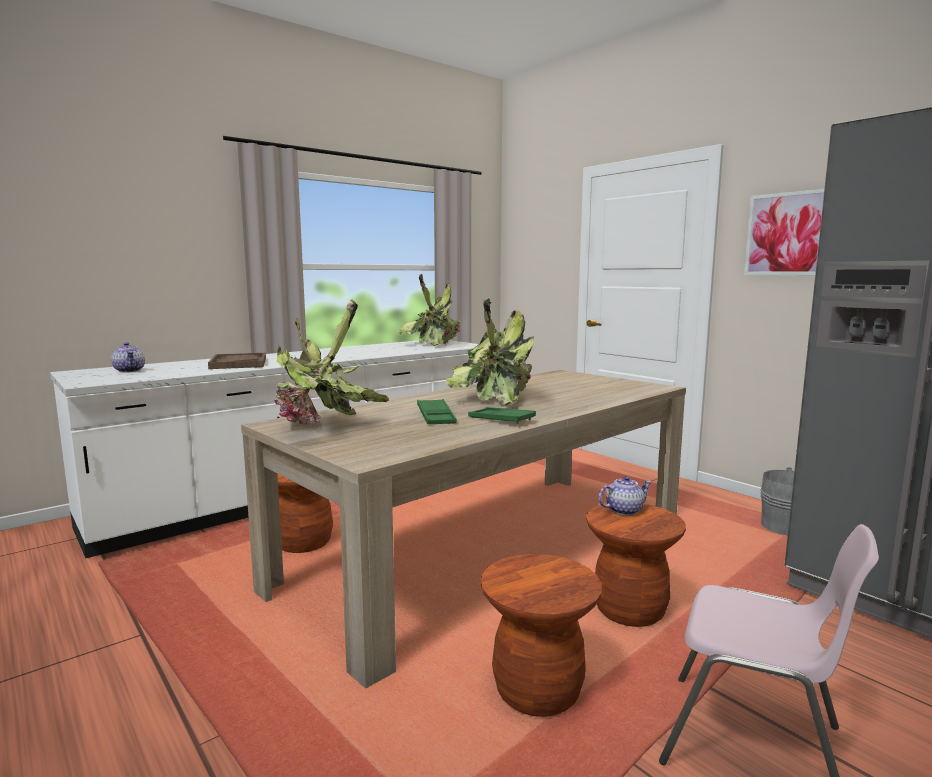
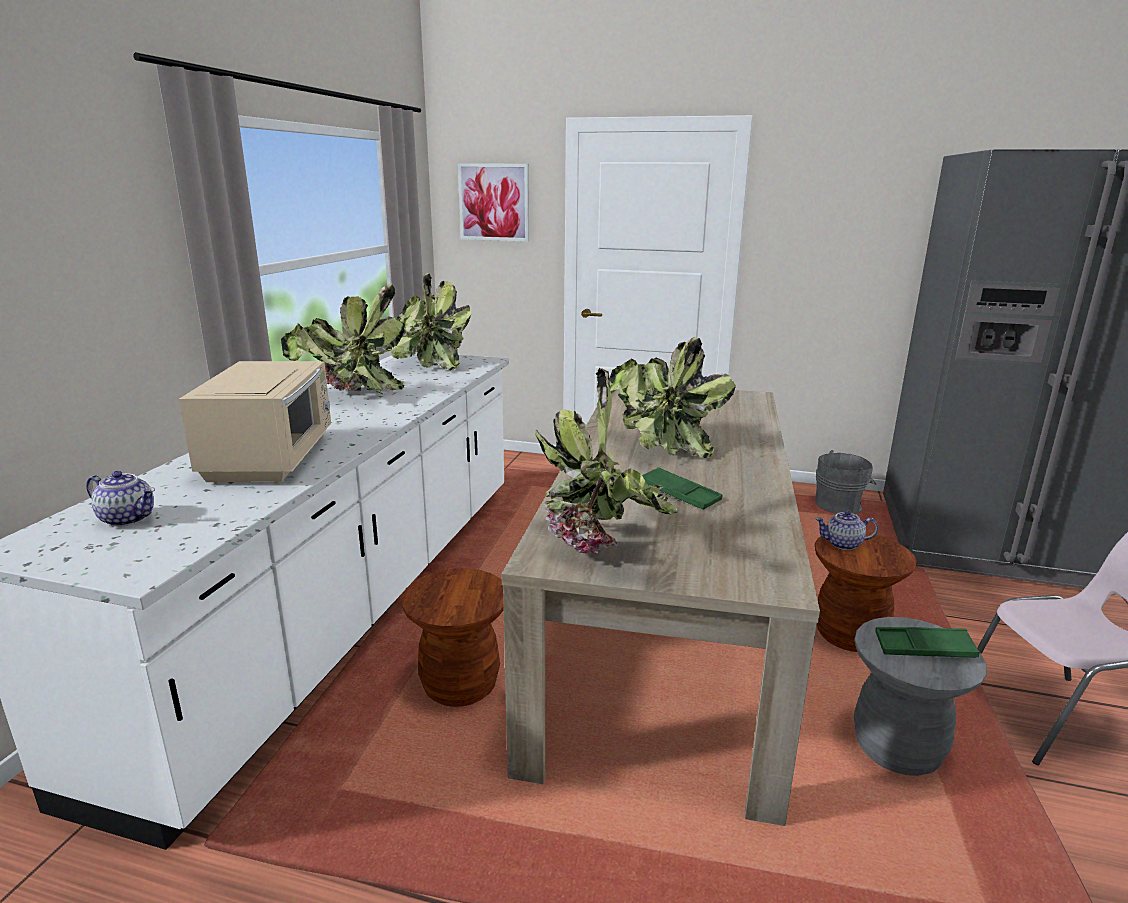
camera: 35 degrees left, 10 degrees up
brown tray [208,353,266,369] -> beige microwave [179,361,331,484]
green tray [468,407,536,424] -> green tray moved to [875,627,980,658]
brown stool [481,554,602,717] -> grey stool [854,617,987,776]
teapot [598,476,652,516] -> teapot turned 120 degrees counterclockwise [815,510,878,550]
picture [744,189,824,275] -> picture moved to [458,163,529,242]
none -> potted plant [281,285,405,394]

